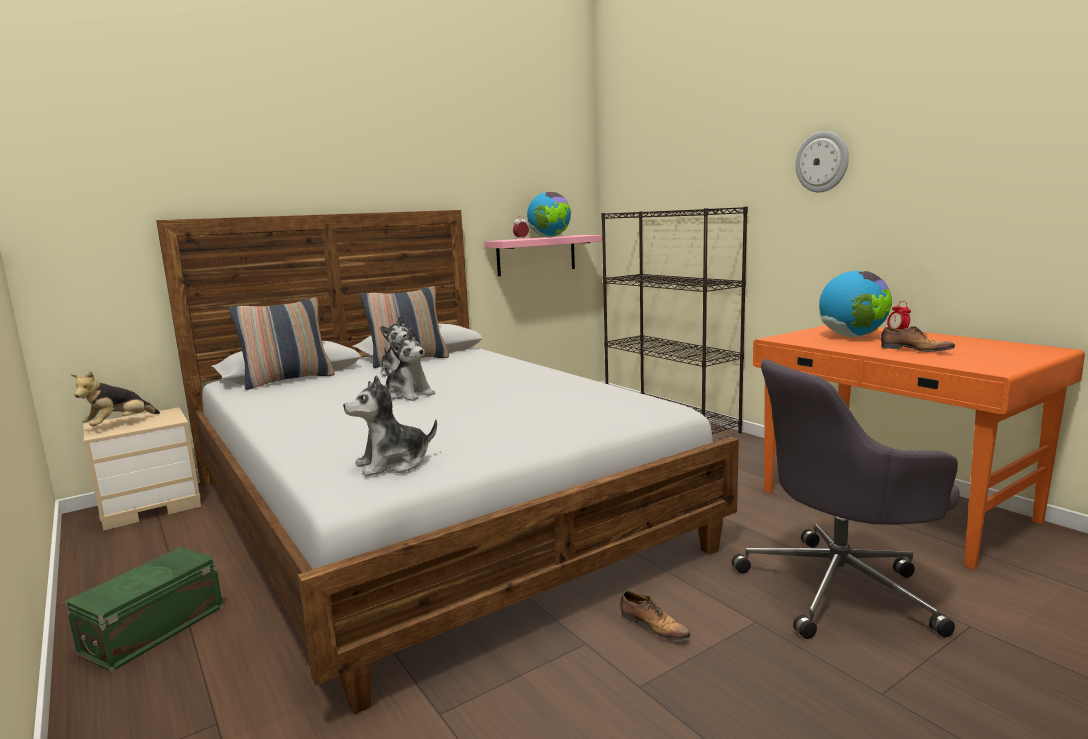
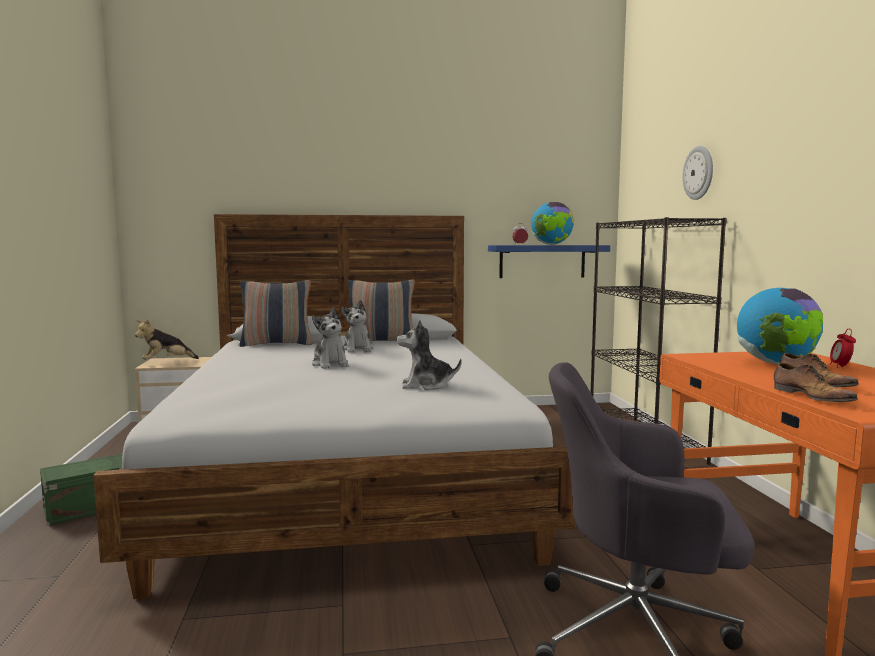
camera: 25 degrees right, 5 degrees down
plush toy [343,375,437,476] -> plush toy moved to [397,320,462,390]
pink shelf [484,235,602,276] -> blue shelf [488,245,610,278]
shoe [620,591,691,640] -> shoe moved to [774,363,858,402]
wall clock [795,131,849,192] -> wall clock moved to [683,146,713,200]

